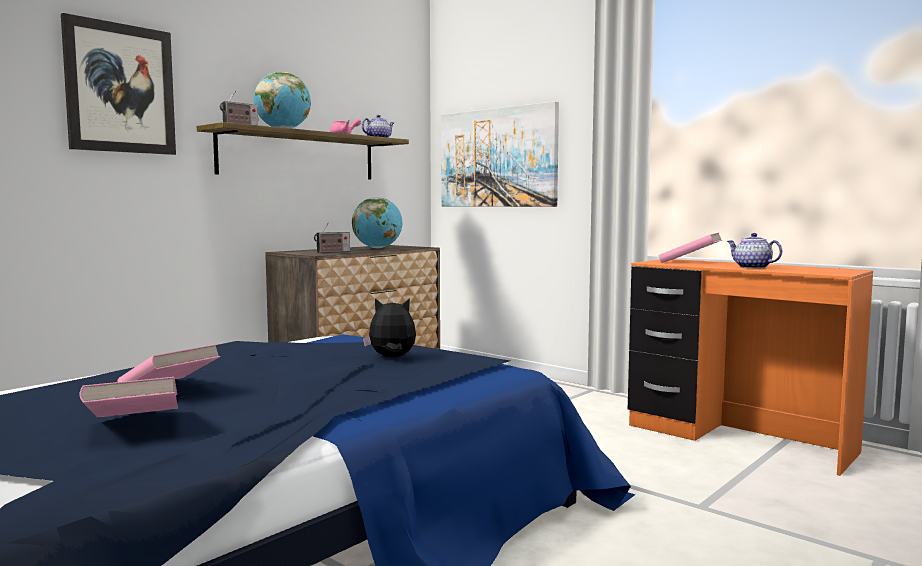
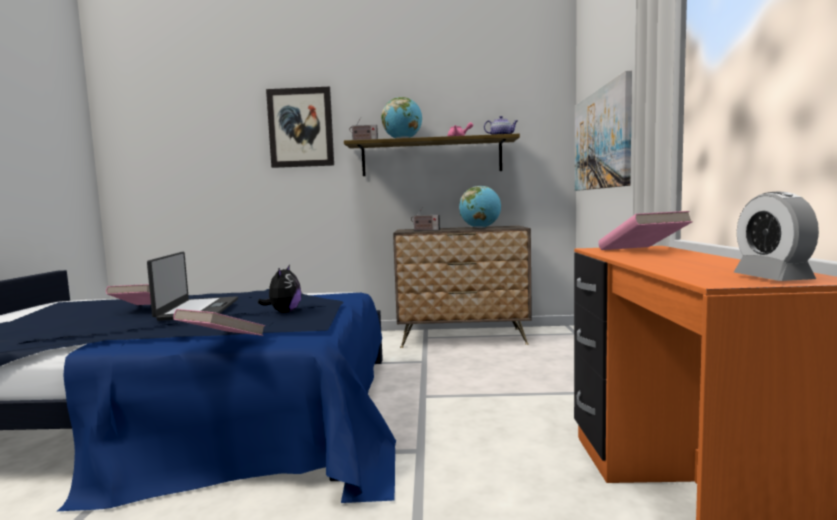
camera: 50 degrees right, 0 degrees up
pink book [79,377,178,418] -> pink book moved to [173,309,265,336]
plush toy [363,298,416,357] -> plush toy turned 45 degrees clockwise [258,265,302,313]
teapot [727,233,782,269] -> none
none -> laptop [147,251,238,321]
none -> alarm clock [734,192,819,281]

